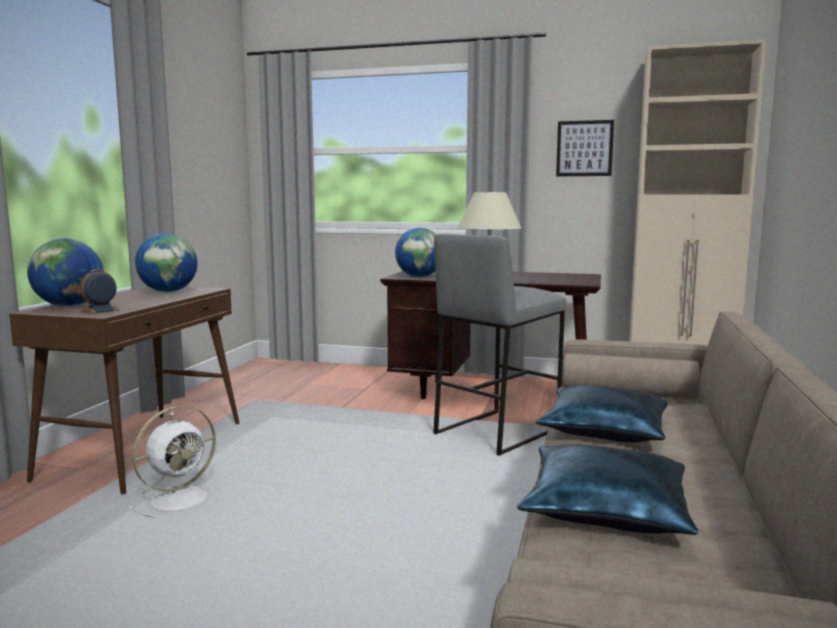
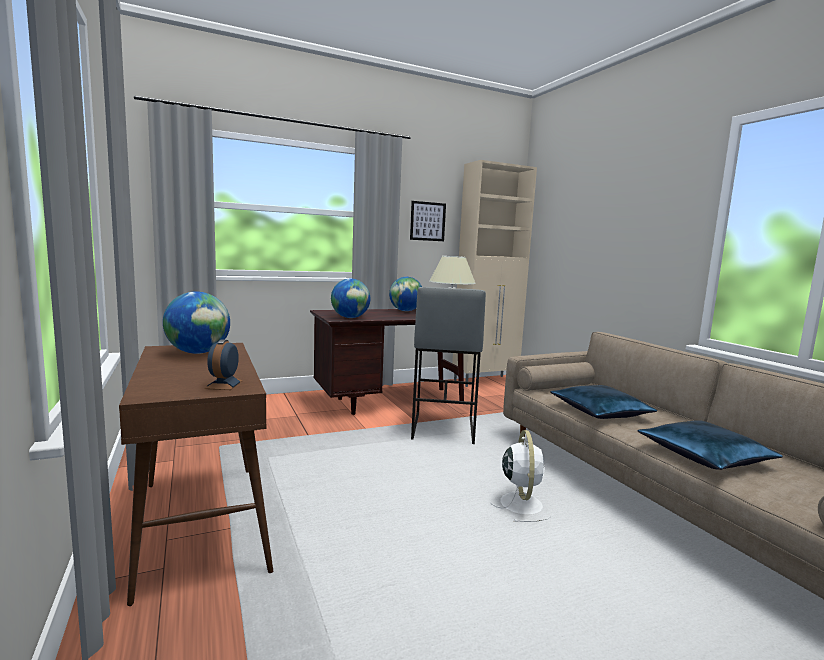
camera: 40 degrees left, 0 degrees up
globe [27,239,103,307] -> globe moved to [389,277,422,311]
white fan [128,406,216,518] -> white fan moved to [489,430,554,522]

